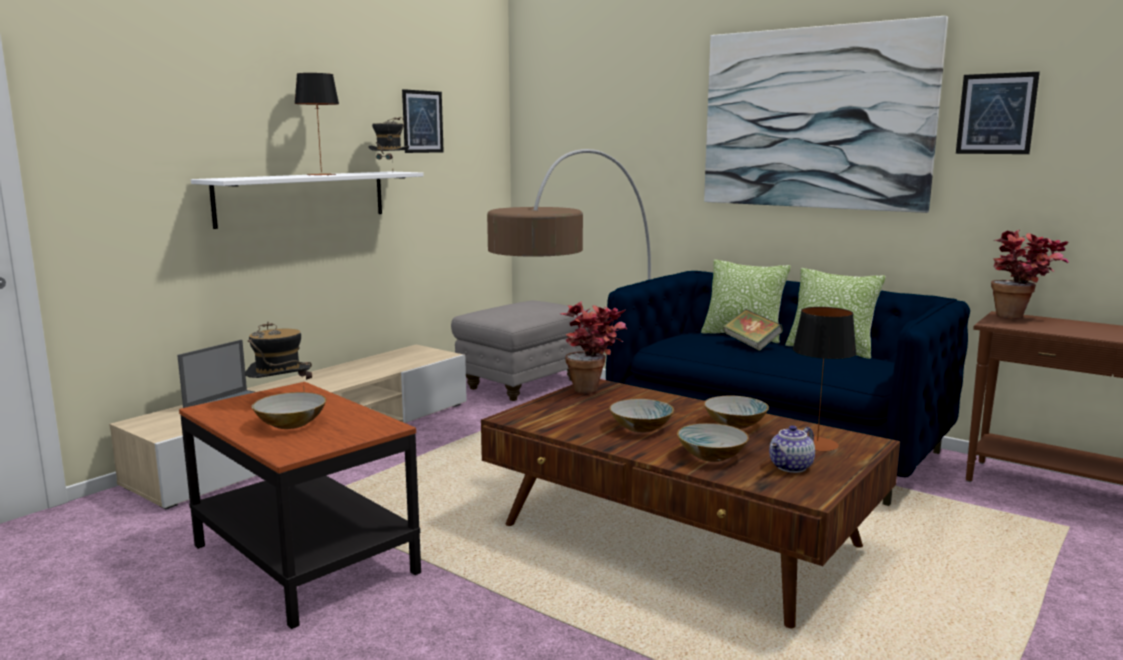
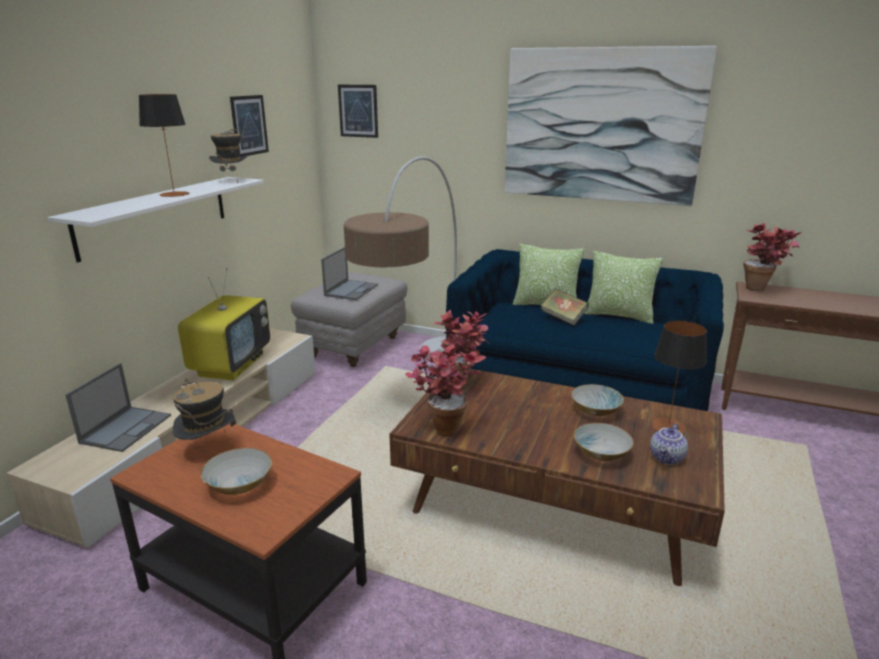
camera: 15 degrees left, 10 degrees up
bowl [609,399,674,433] -> none
picture [956,72,1040,154] -> picture moved to [338,85,378,138]
none -> television [178,268,270,380]
none -> laptop [321,247,378,300]
none -> potted plant [405,345,486,437]

